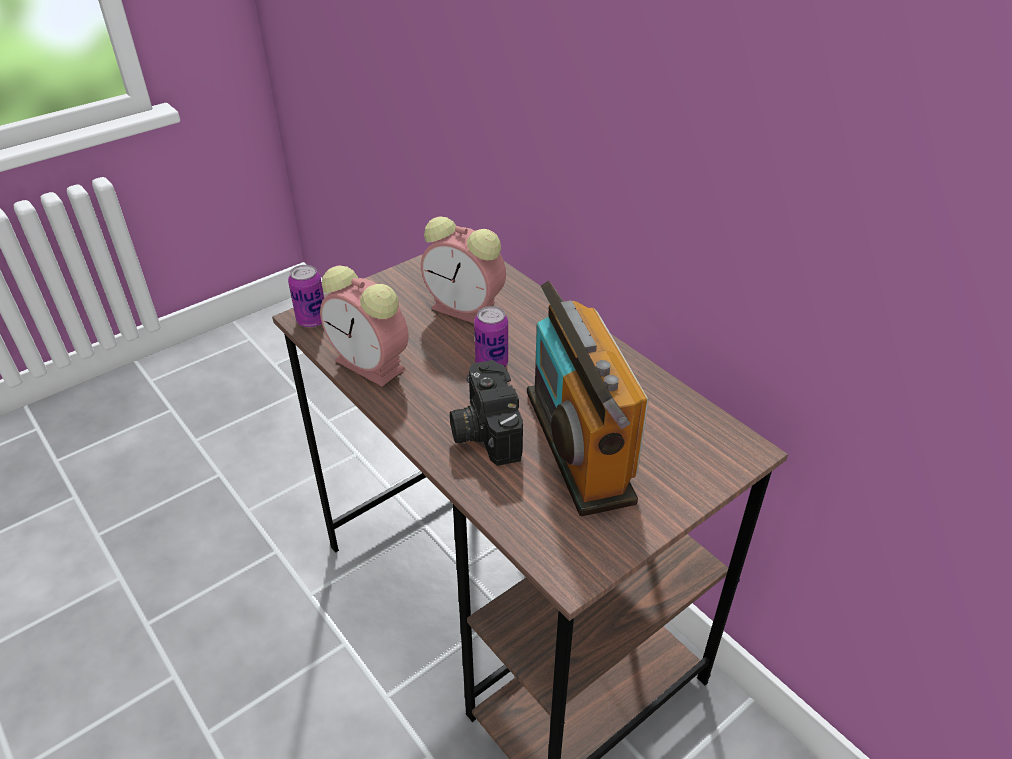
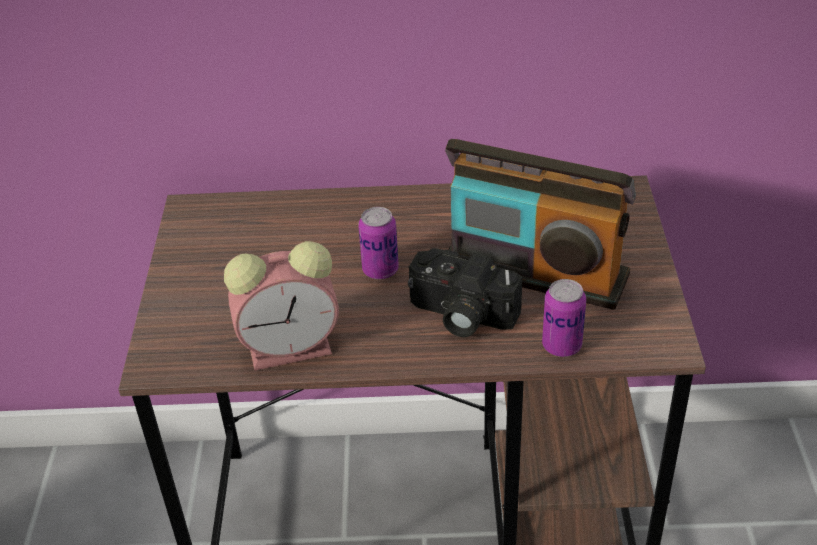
camera: 50 degrees left, 0 degrees up
can [288,265,324,328] -> can moved to [542,279,586,357]
alarm clock [421,216,506,323] -> none

